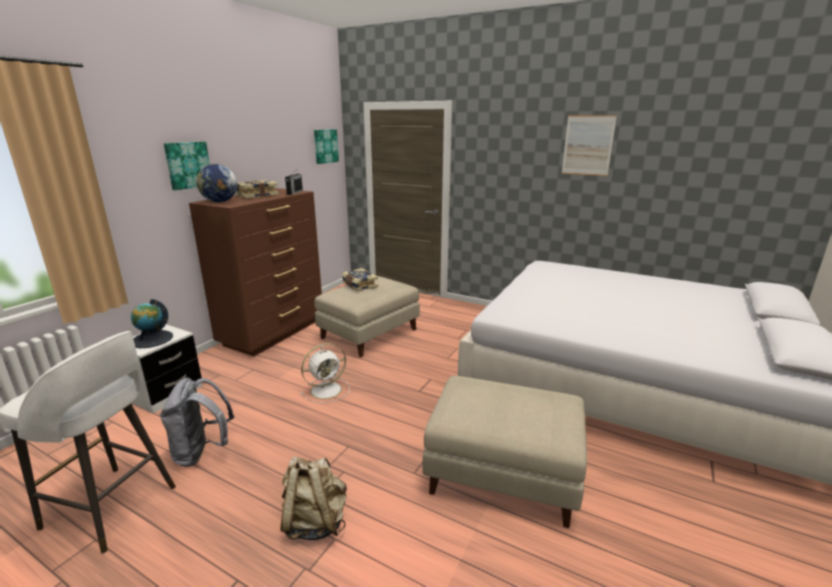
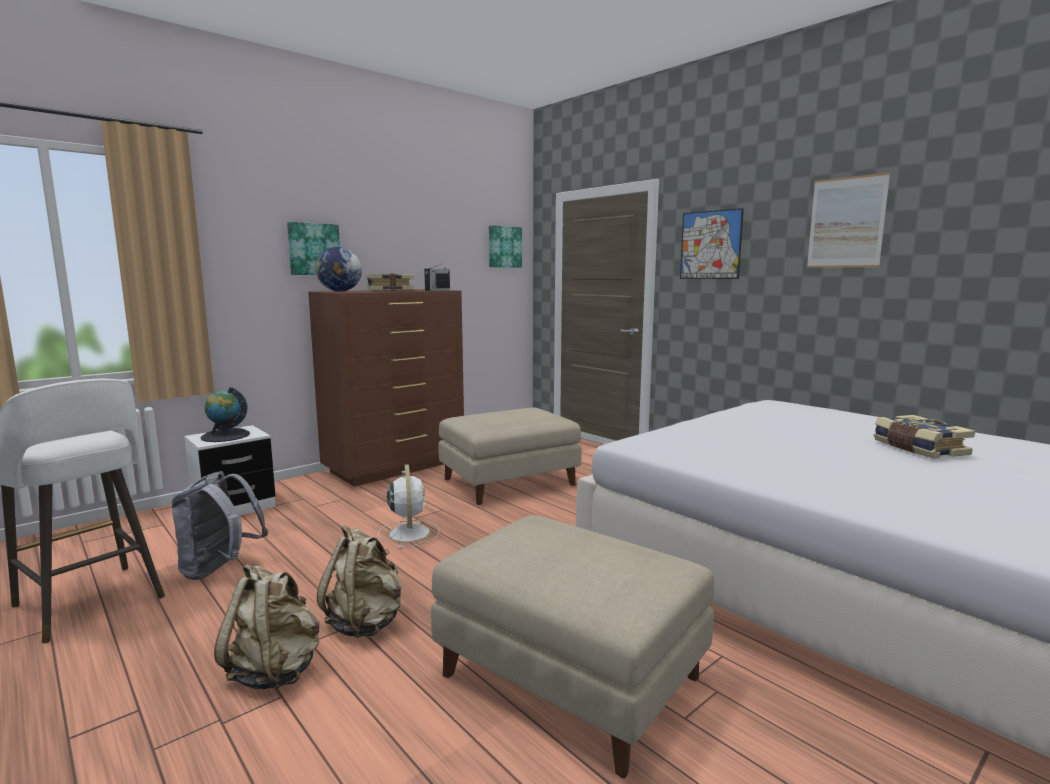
camera: 20 degrees right, 10 degrees down
white fan [300,343,350,403] -> white fan turned 90 degrees counterclockwise [378,464,440,549]
book [342,268,378,292] -> book moved to [874,415,975,459]
none -> beige backpack [317,525,402,638]
none -> picture [680,208,744,279]

